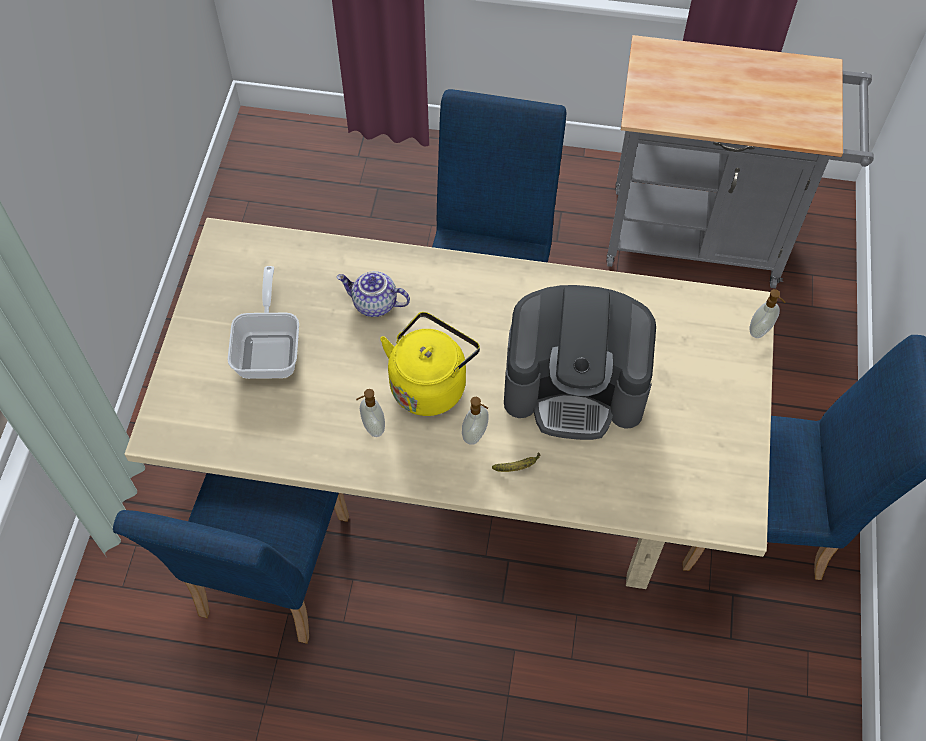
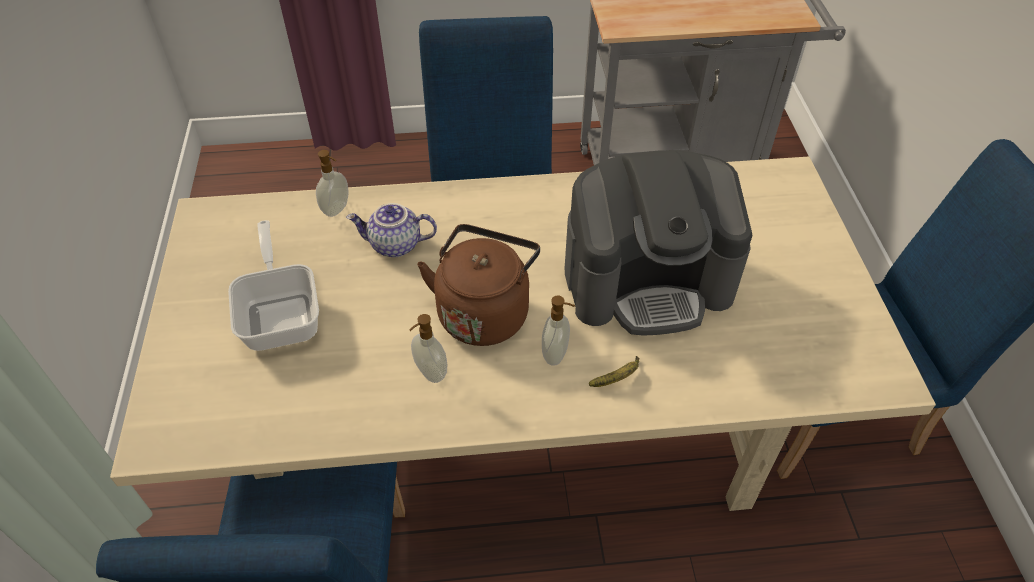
camera: 15 degrees left, 10 degrees down
yellow kettle [380,312,480,416] -> brown kettle [417,224,540,346]
soap dispenser [749,289,785,338] -> soap dispenser moved to [316,150,349,217]

